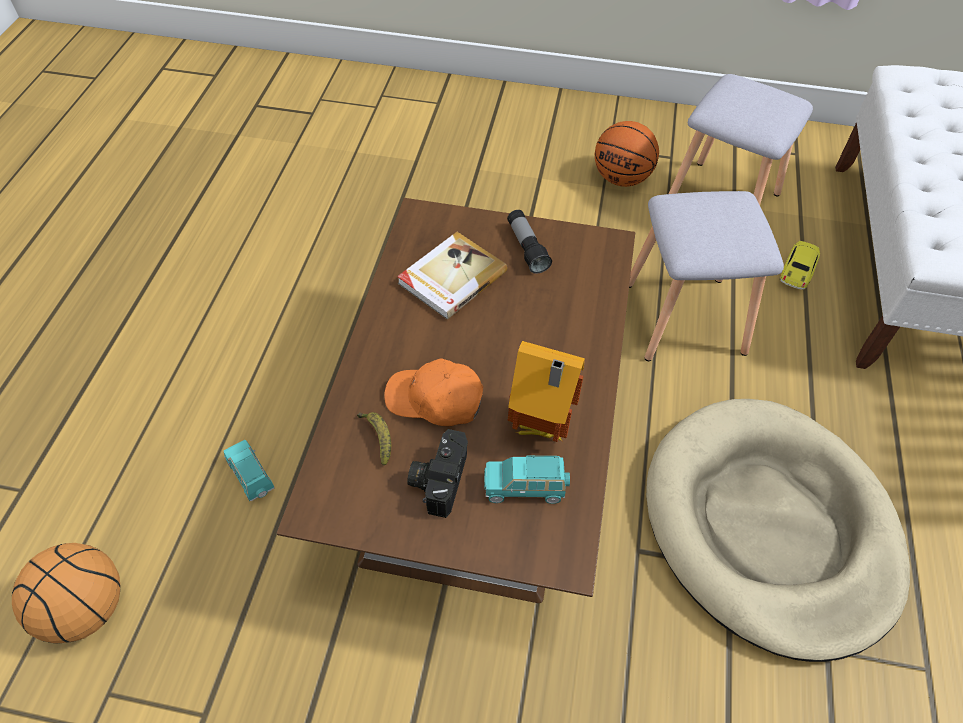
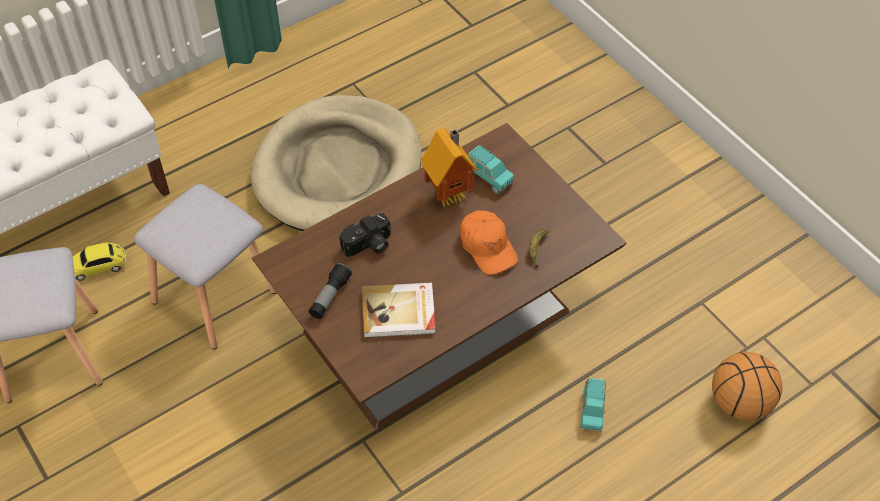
camera: 135 degrees left, 0 degrees up
camera [407,429,468,518] -> camera moved to [339,213,391,257]
basketball [595,121,659,187] -> none

